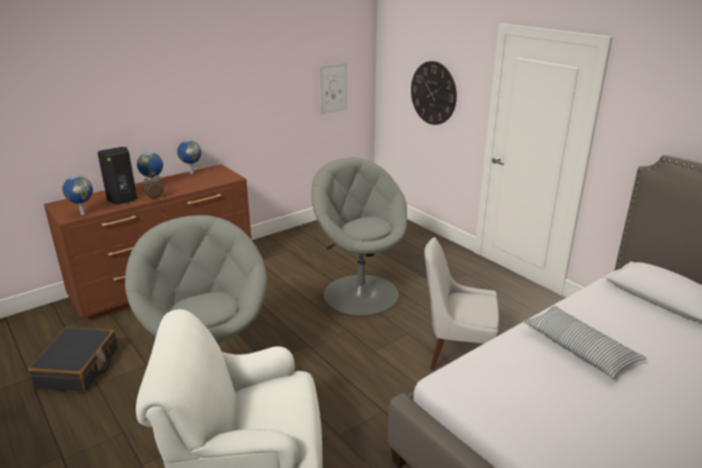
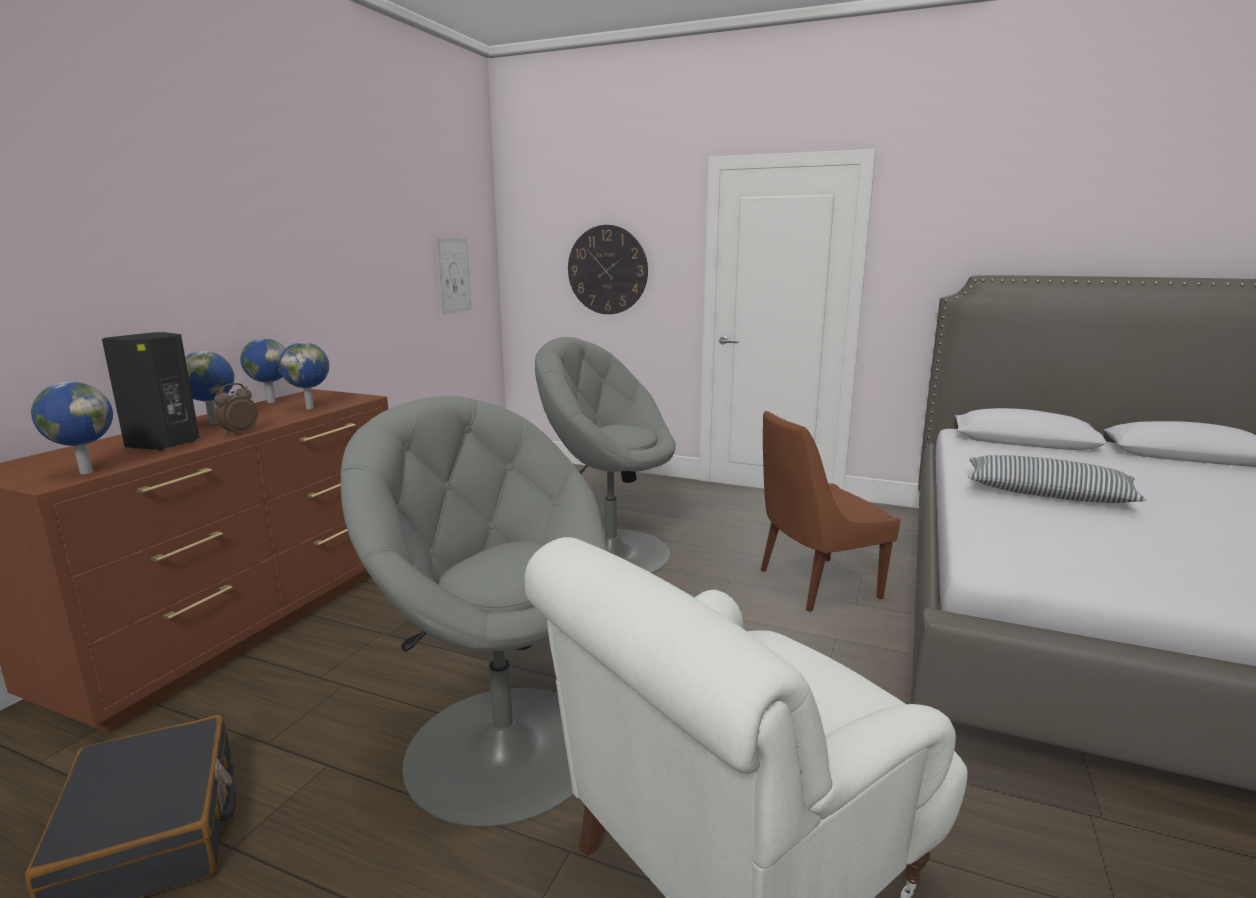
camera: 30 degrees left, 10 degrees down
white chair [424,237,499,370] -> brown chair [761,411,900,612]
none -> globe [279,342,329,409]

